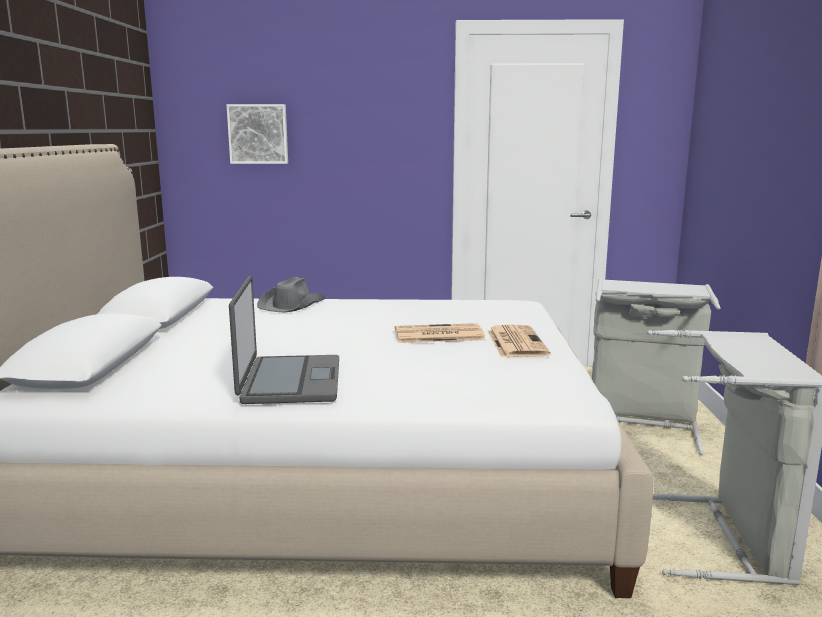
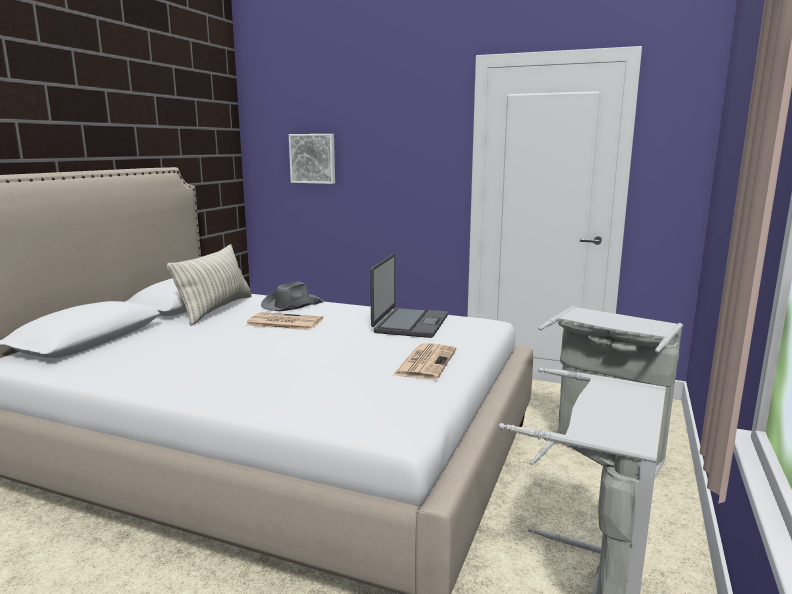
camera: 20 degrees right, 0 degrees up
laptop [229,276,339,404] -> laptop moved to [370,254,448,338]
newspaper [395,323,486,343] -> newspaper moved to [246,312,323,330]
none -> pillow [167,244,252,326]

